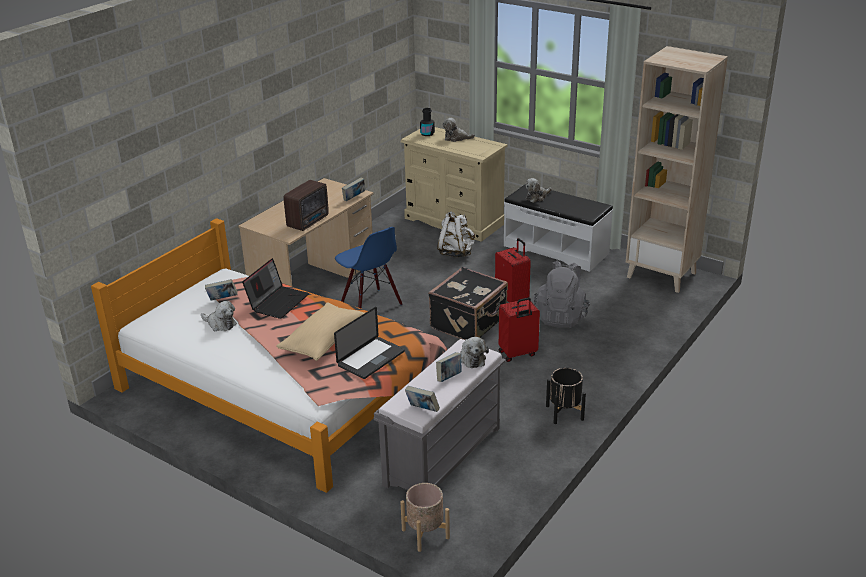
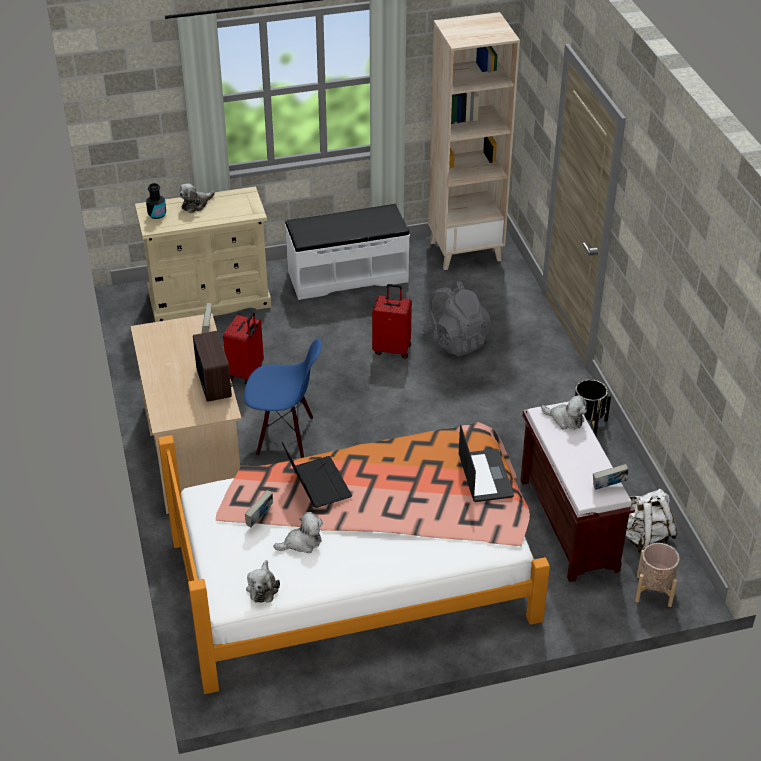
camera: 50 degrees left, 10 degrees up
beige pillow [277,302,365,361] -> none
grey bench [374,339,506,490] -> brown bench [520,402,635,582]
black suitcase [428,267,508,340] -> none
book [436,352,462,382] -> none
white backpack [437,211,475,257] -> white backpack moved to [626,489,678,553]
red suitcase [499,297,540,362] -> red suitcase moved to [223,312,264,384]
plush toy [525,178,552,203] -> plush toy moved to [246,560,280,603]

